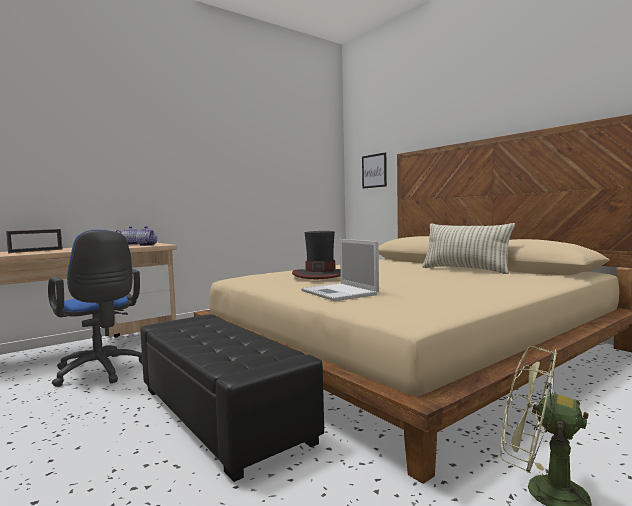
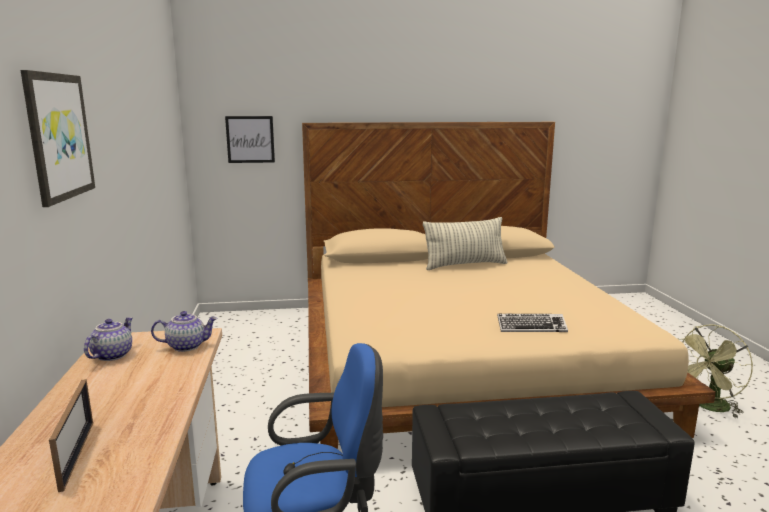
camera: 60 degrees left, 10 degrees up
hat [292,231,341,279] -> none
laptop [301,239,379,301] -> keyboard [497,314,568,332]
none -> picture [20,70,95,207]

